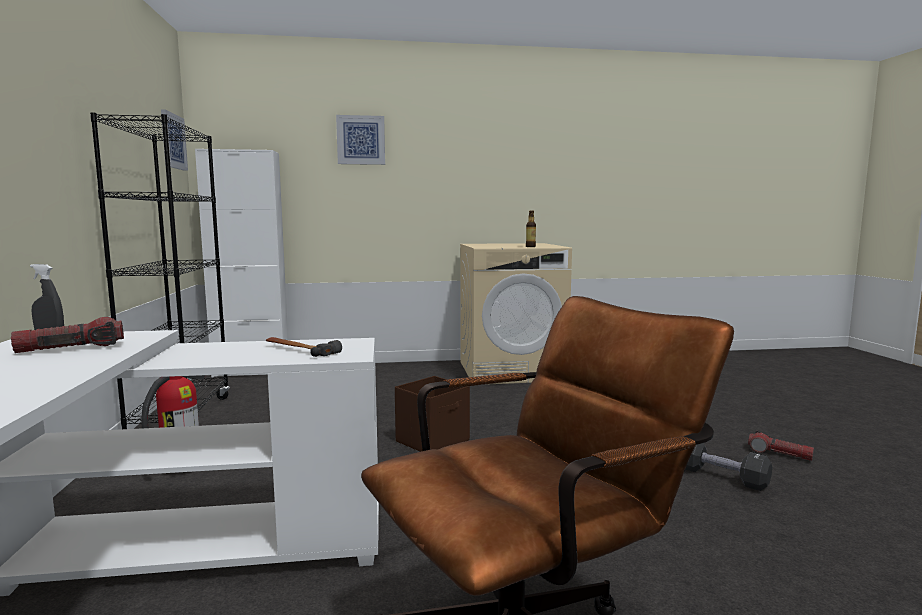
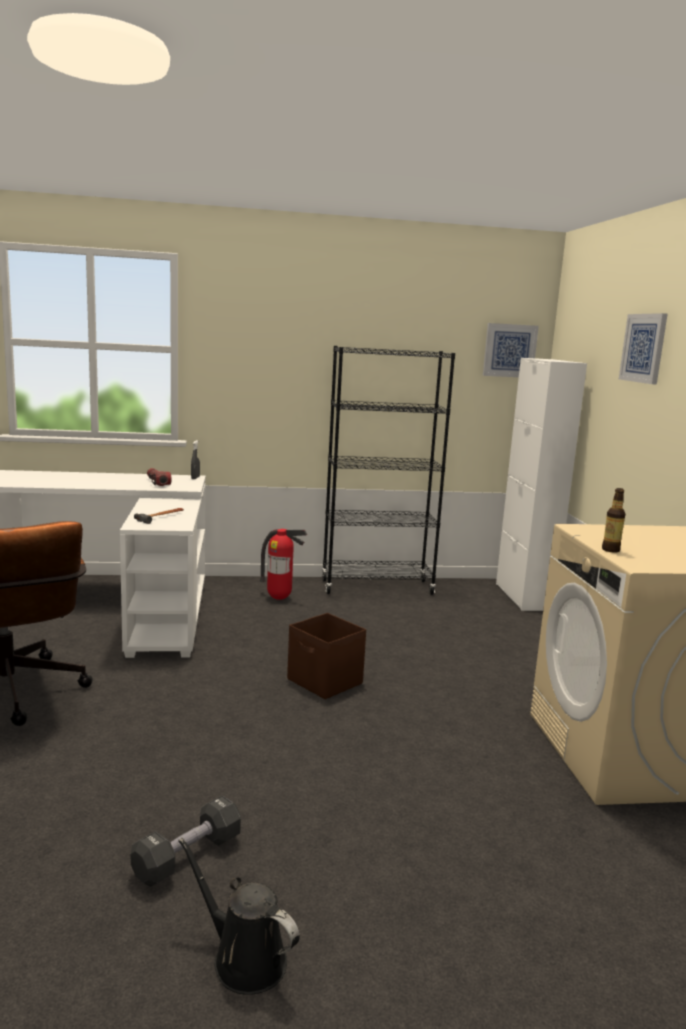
camera: 90 degrees right, 5 degrees up
flashlight [748,431,814,461] -> black watering can [179,838,299,995]

